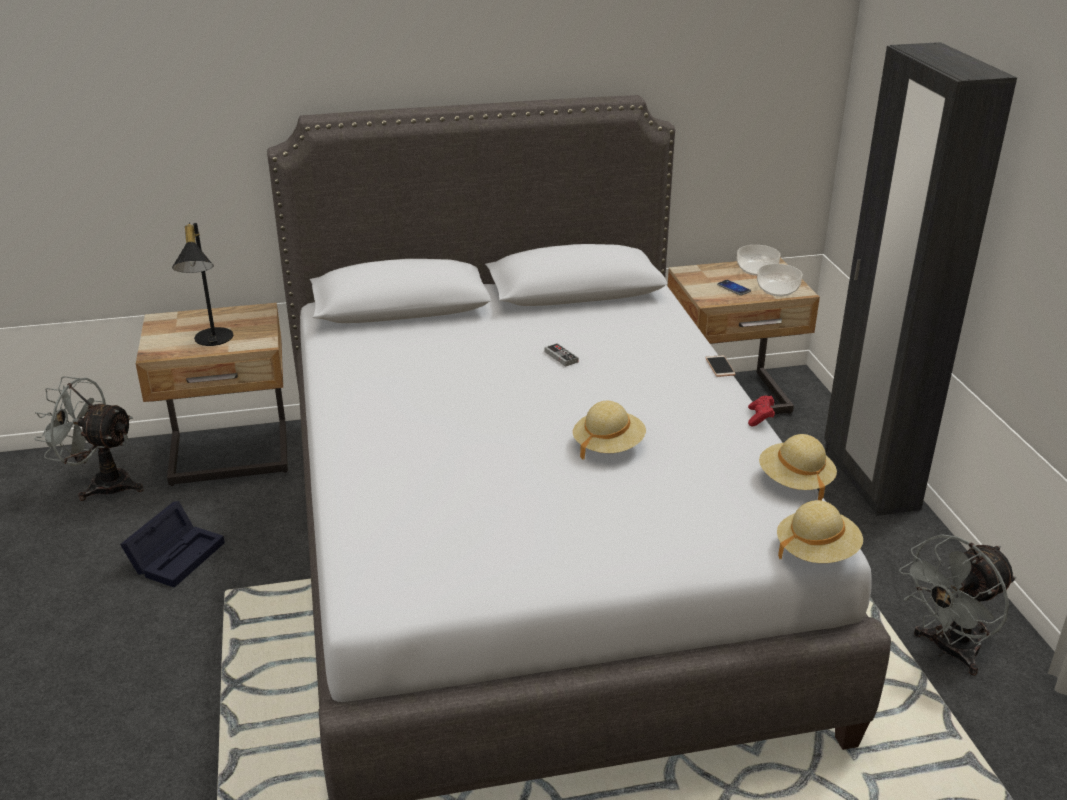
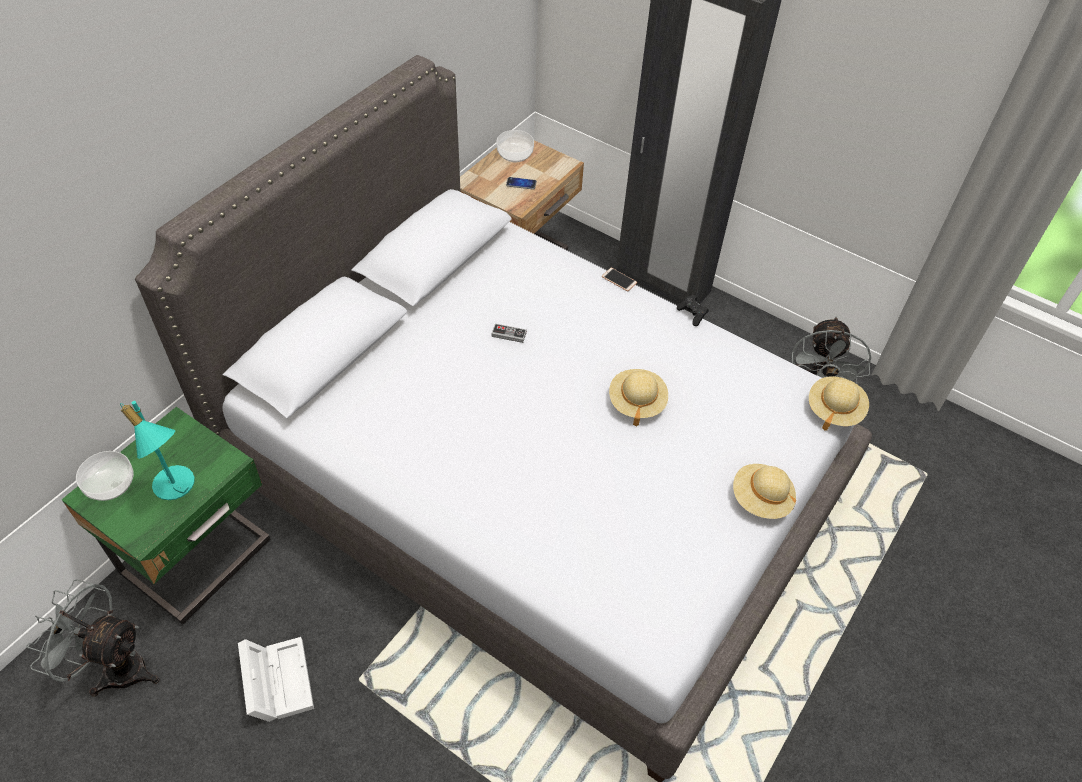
camera: 45 degrees left, 20 degrees up
grey fan [34,376,144,501] -> grey fan turned 45 degrees clockwise [26,579,160,697]
black storage box [120,501,225,588] -> white storage box [238,637,314,722]
beige nightstand [136,303,288,486] -> green nightstand [61,407,270,625]
black table lamp [172,222,233,346] -> turquoise table lamp [120,401,195,500]
red game controller [748,396,775,426] -> black game controller [677,295,708,326]
bowl [757,264,803,296] -> bowl moved to [76,451,134,501]
beige hat [759,434,837,501] -> beige hat moved to [733,464,796,519]

